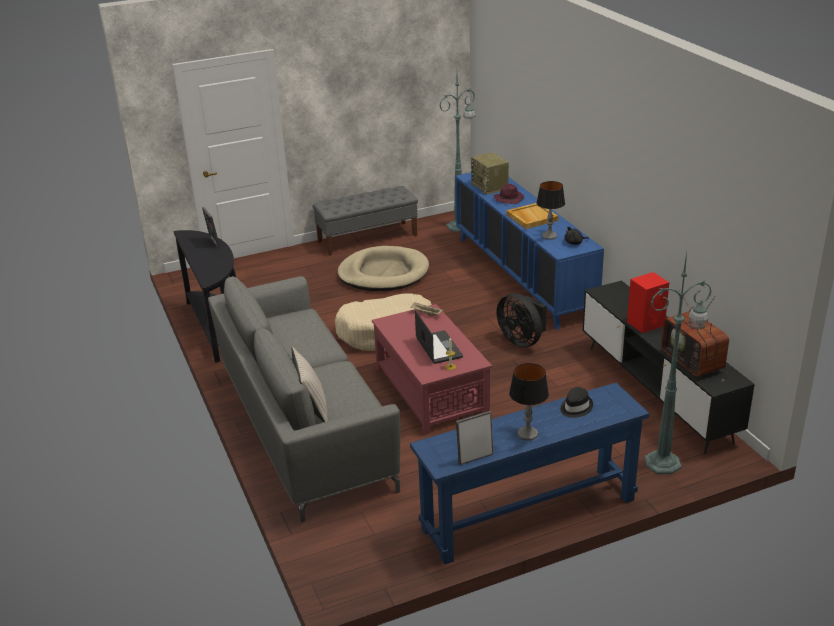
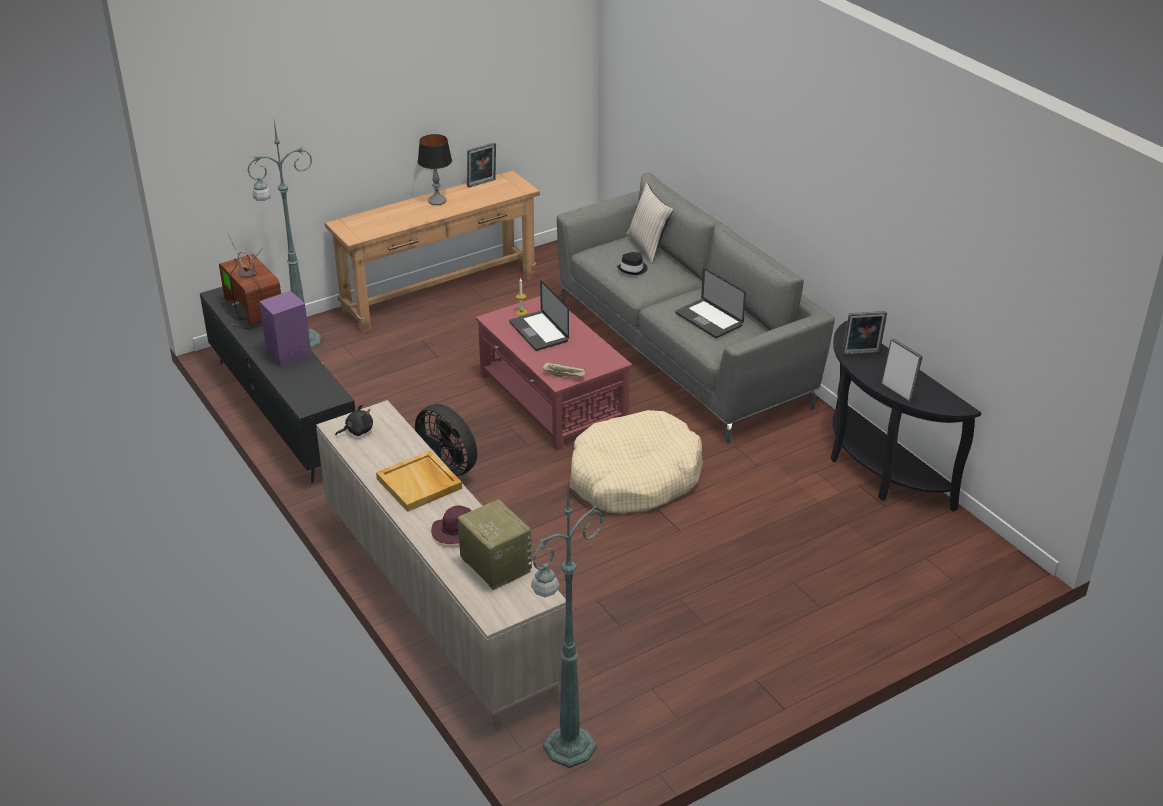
camera: 170 degrees right, 5 degrees up
grey bench [313,186,418,256] -> none
beige dog bed [338,246,429,291] -> none
blue console table [410,383,650,565] -> brown console table [325,170,540,332]
blue cabinet [455,172,604,330] -> beige cabinet [316,400,566,730]
table lamp [537,181,565,240] -> none
black hat [560,387,593,418] -> black hat moved to [617,252,648,275]
red speaker [627,272,669,333] -> purple speaker [259,291,312,367]
none -> laptop [675,268,746,338]
none -> picture frame [842,311,887,355]

